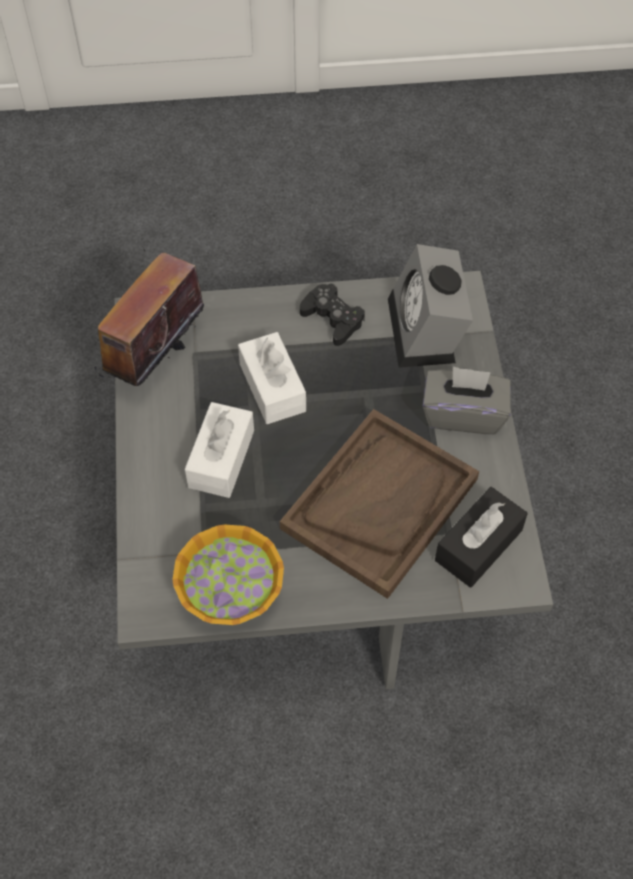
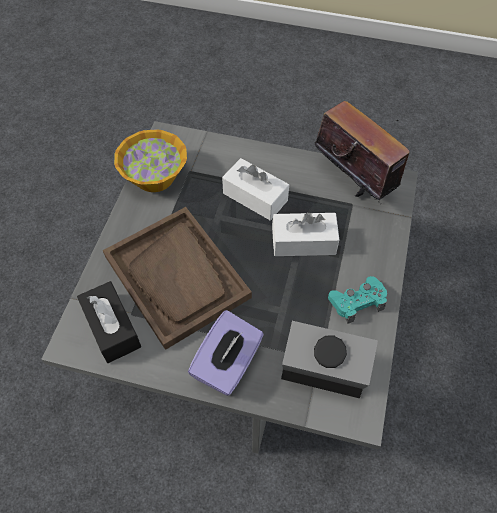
camera: 110 degrees right, 0 degrees up
black game controller [300,283,365,346] -> turquoise game controller [328,276,387,324]
grey tissue box [423,366,511,434] -> purple tissue box [188,310,264,396]

